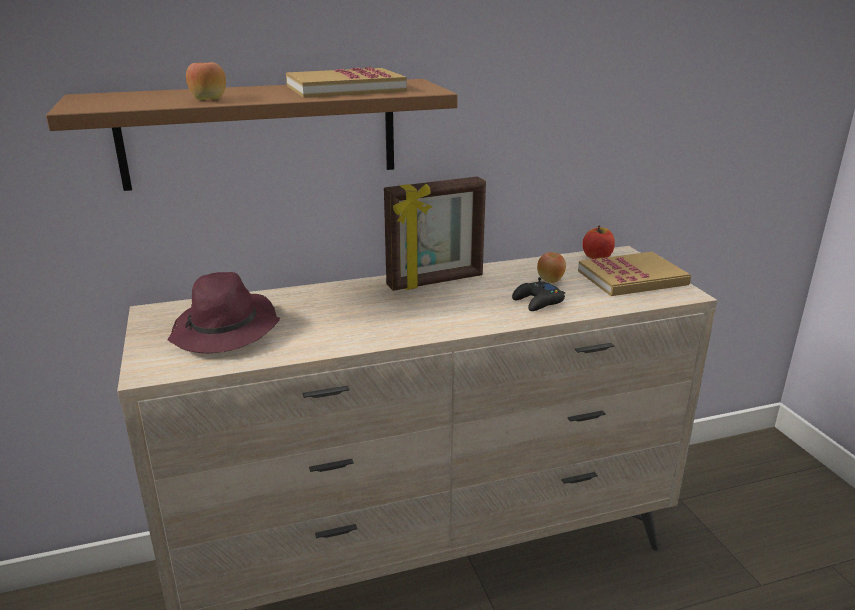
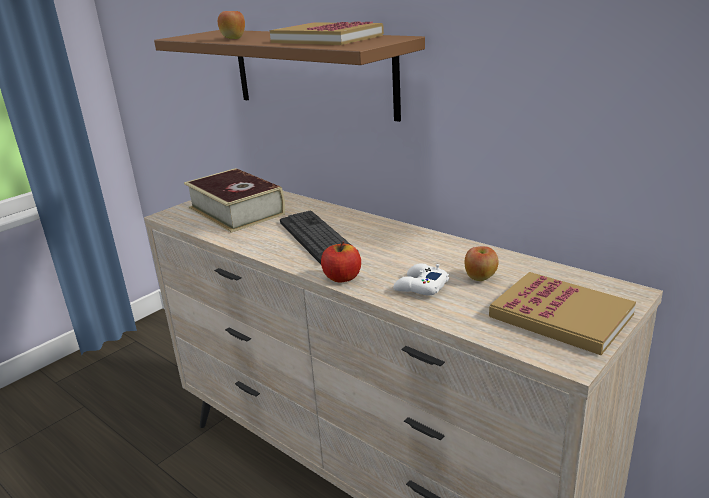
camera: 60 degrees right, 0 degrees up
purple hat [168,272,280,353] -> book [184,168,285,233]
picture frame [384,176,486,291] -> none
black game controller [512,277,565,311] -> white game controller [393,263,449,296]
apple [582,225,615,259] -> apple moved to [321,242,361,283]
none -> keyboard [280,210,351,264]

